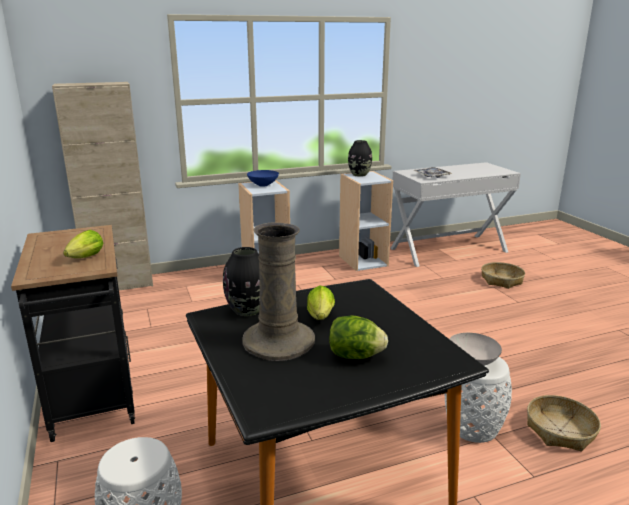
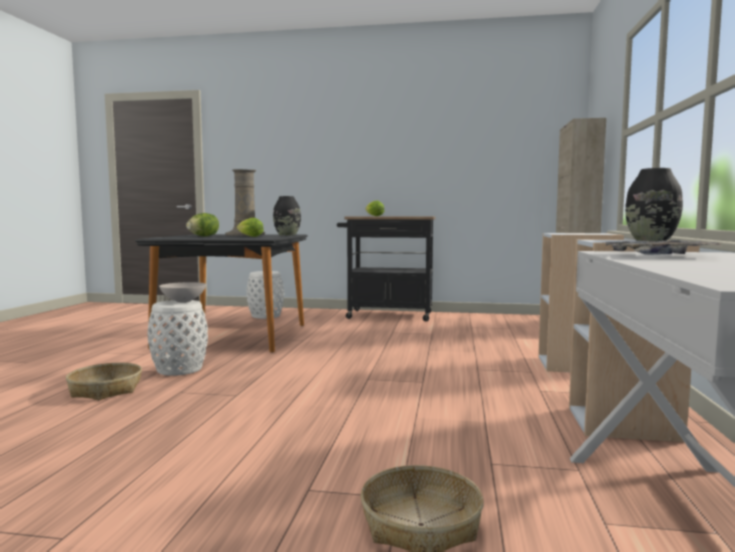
camera: 120 degrees right, 15 degrees down
blue bowl [247,170,279,187] -> none

